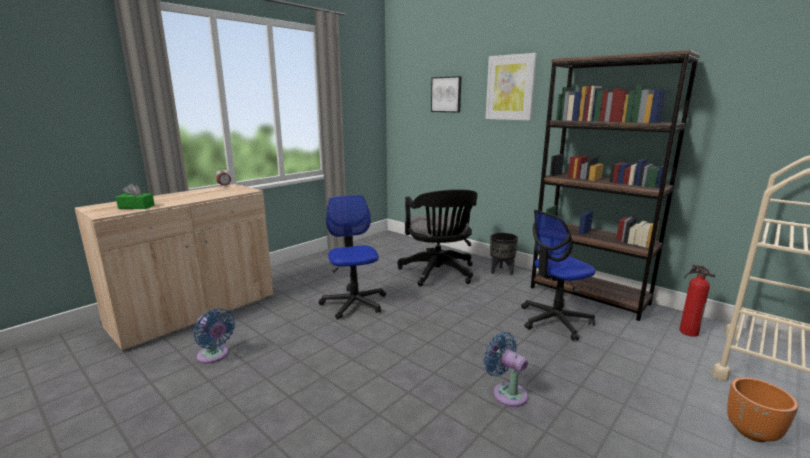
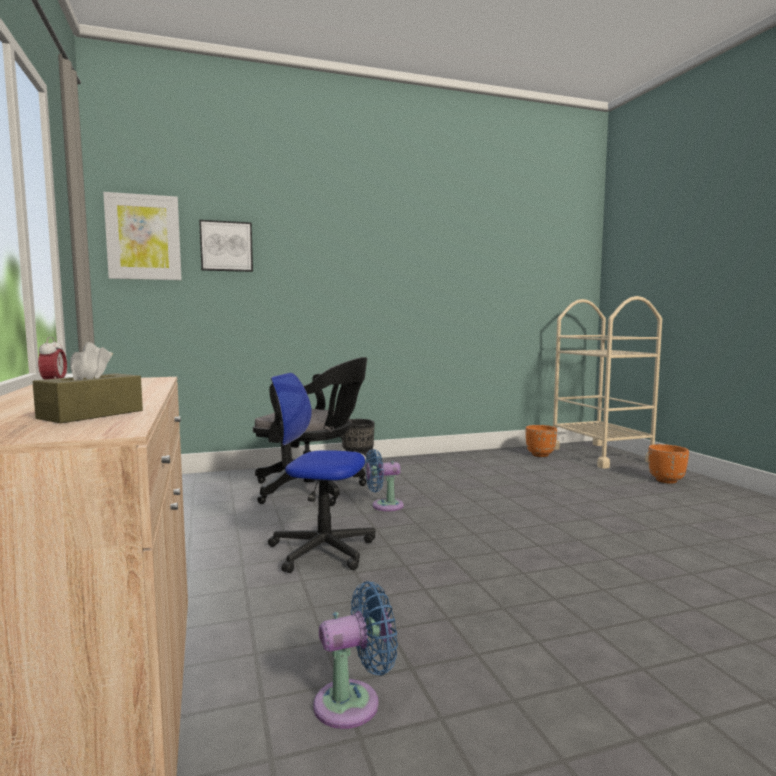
camera: 60 degrees left, 10 degrees down
green tissue box [116,183,155,209] -> brown tissue box [33,342,143,423]
blue fan [484,332,528,407] -> blue fan moved to [366,449,404,511]
picture [485,53,537,120] -> picture moved to [103,192,182,280]
office chair [521,210,595,341] -> none
brown bookcase [531,50,700,321] -> none
fire extinguisher [679,264,716,337] -> orange planter [526,425,557,457]

